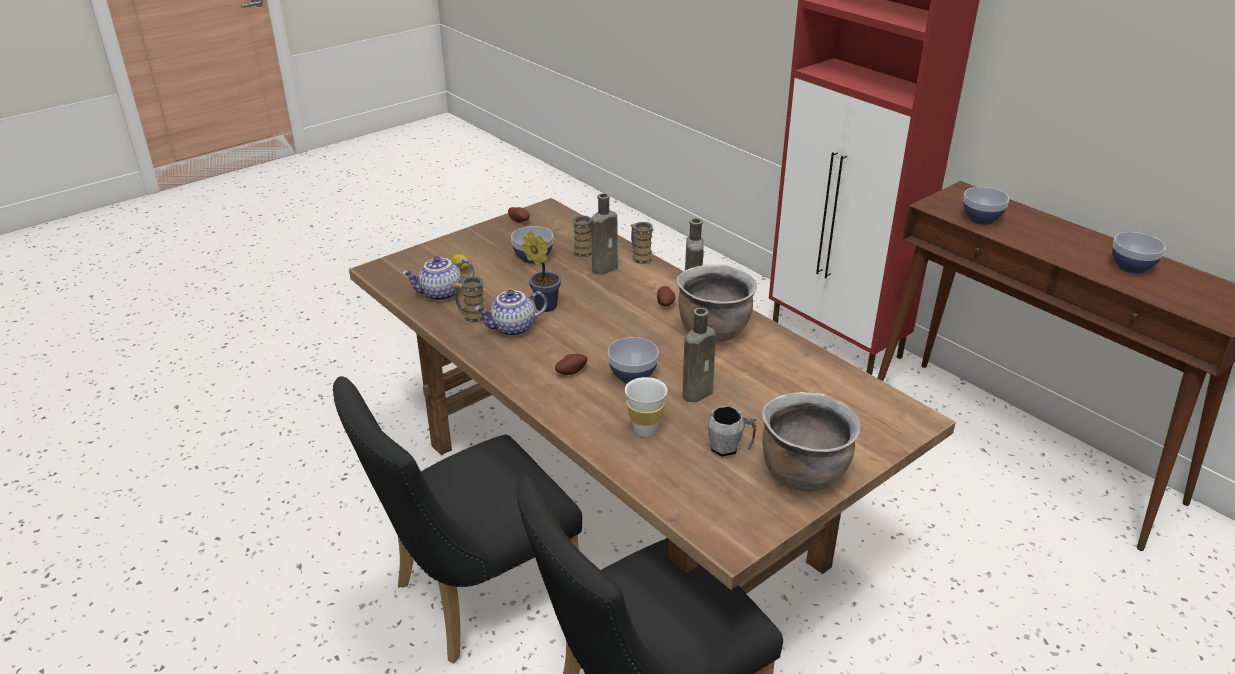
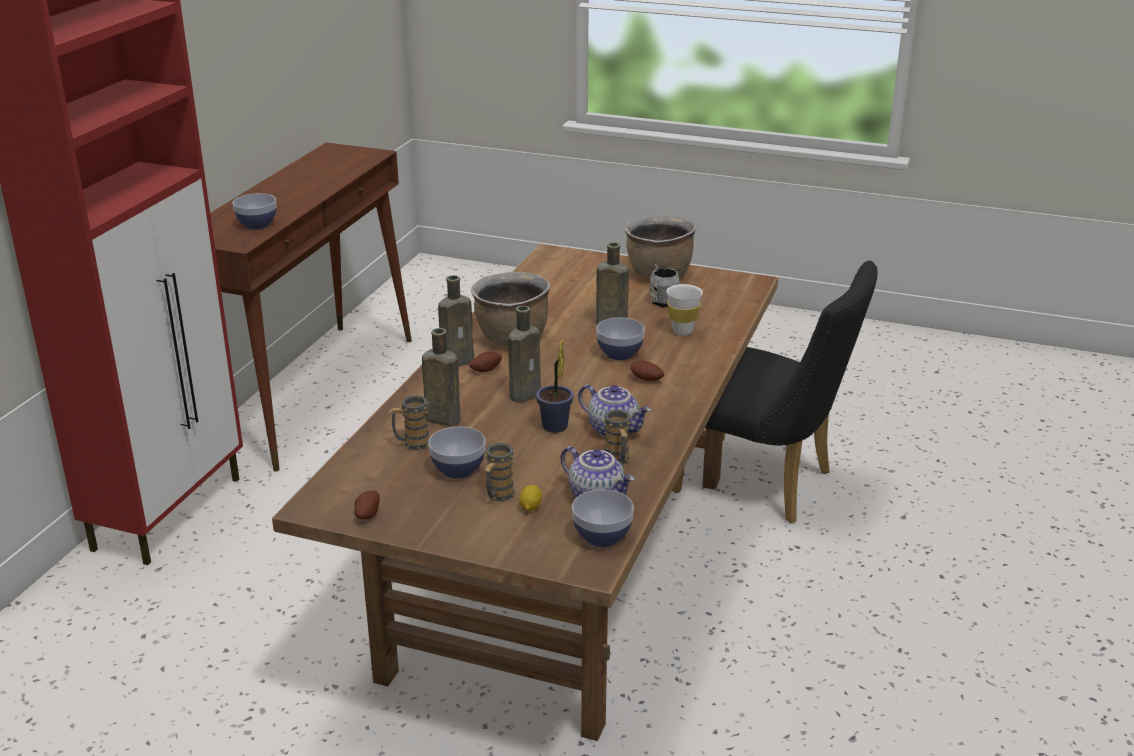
camera: 120 degrees left, 5 degrees down
black chair [333,376,582,663] -> none
mug [630,222,655,264] -> mug moved to [484,443,516,501]
bowl [1112,232,1166,274] -> bowl moved to [572,490,634,547]
none -> brown bottle [508,306,541,403]

